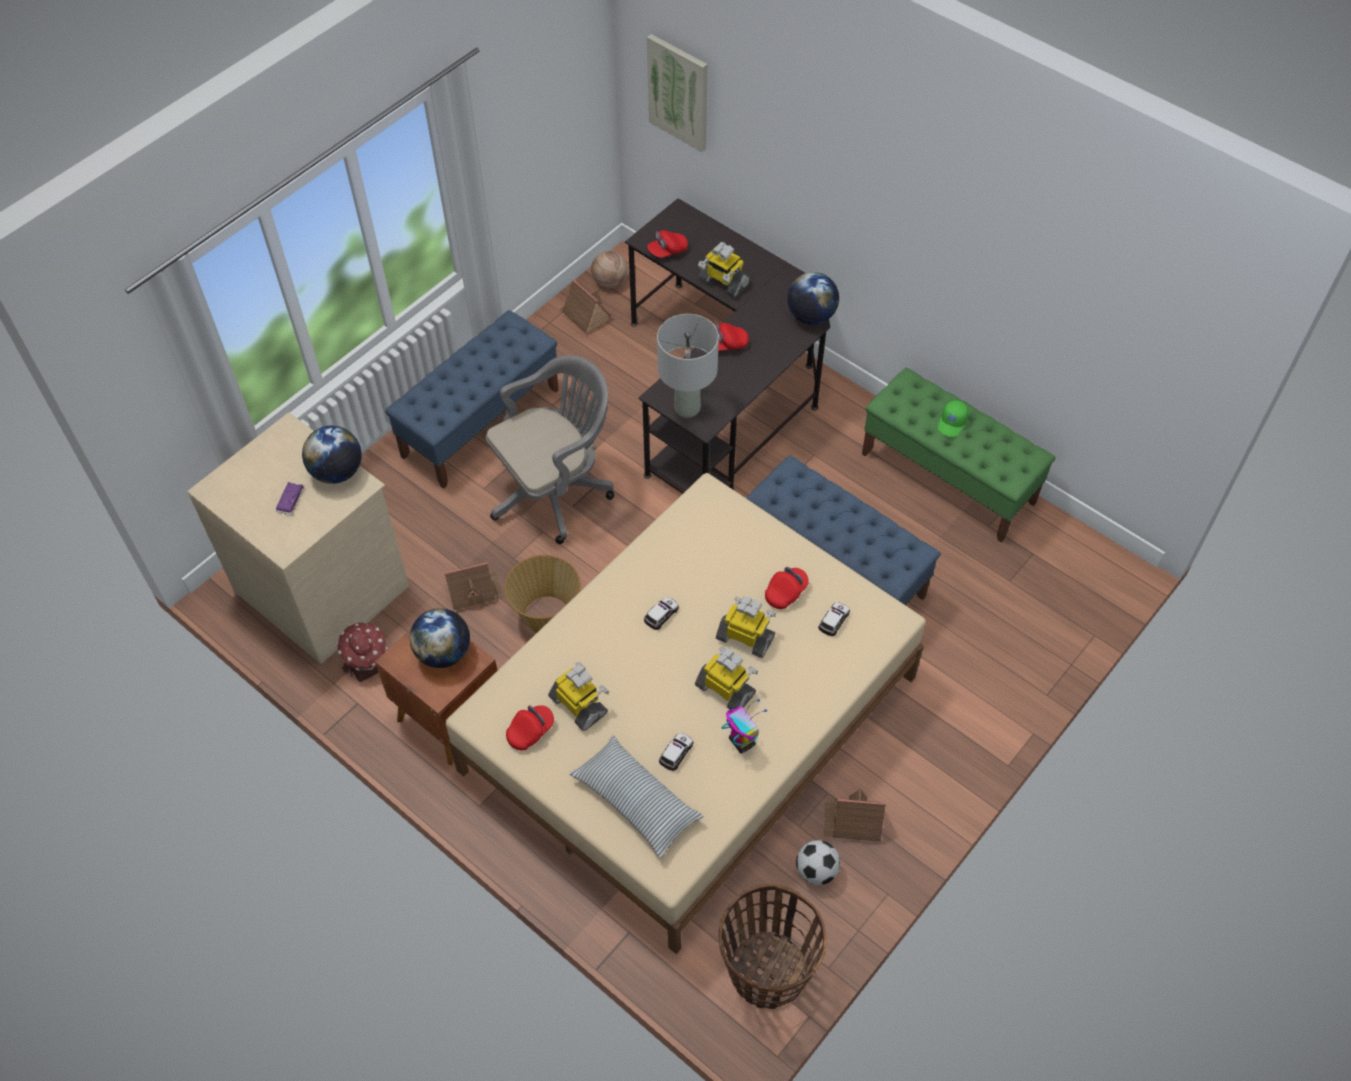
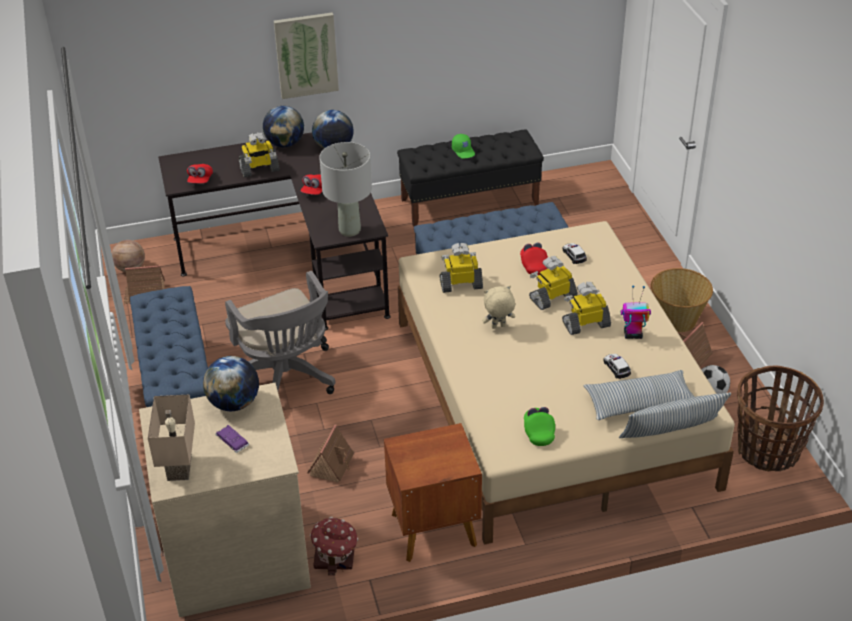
camera: 55 degrees left, 15 degrees down
globe [410,608,470,668] -> globe moved to [263,106,304,147]
grey office chair [486,355,614,544] -> grey office chair turned 150 degrees clockwise [225,271,336,394]
basket [504,555,581,633] -> basket moved to [651,268,713,332]
red cap [506,705,554,750] -> green cap [524,407,555,446]
toy robot [548,662,609,731] -> toy robot moved to [440,243,483,293]
toy car [644,597,679,630] -> beige plush toy [482,286,515,329]
picture [647,34,707,152] -> picture moved to [274,13,339,99]
green bench [862,367,1055,543] -> black bench [397,130,544,227]
none -> beige table lamp [148,395,195,481]
none -> pillow [619,393,731,438]

